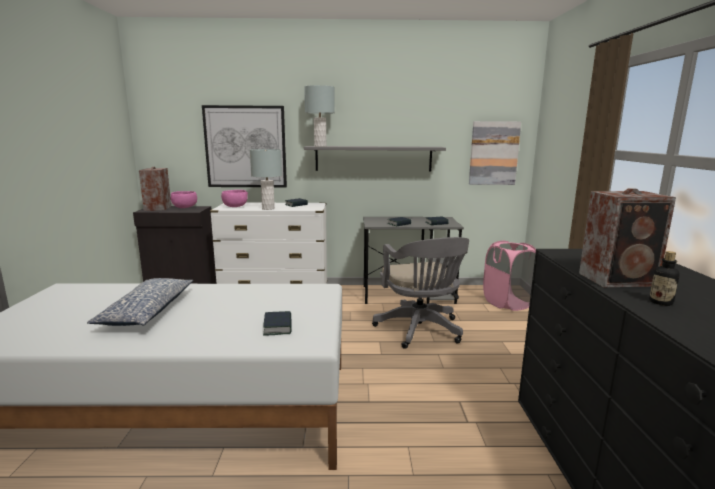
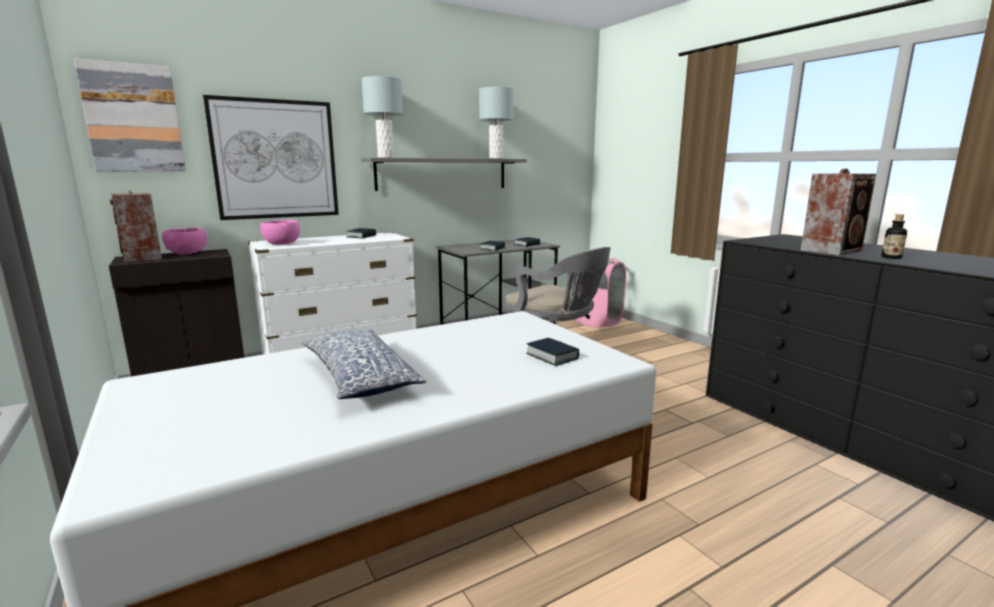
camera: 30 degrees left, 0 degrees up
grey table lamp [250,149,282,210] -> grey table lamp moved to [479,87,514,159]
picture [469,121,521,185] -> picture moved to [74,58,186,172]

